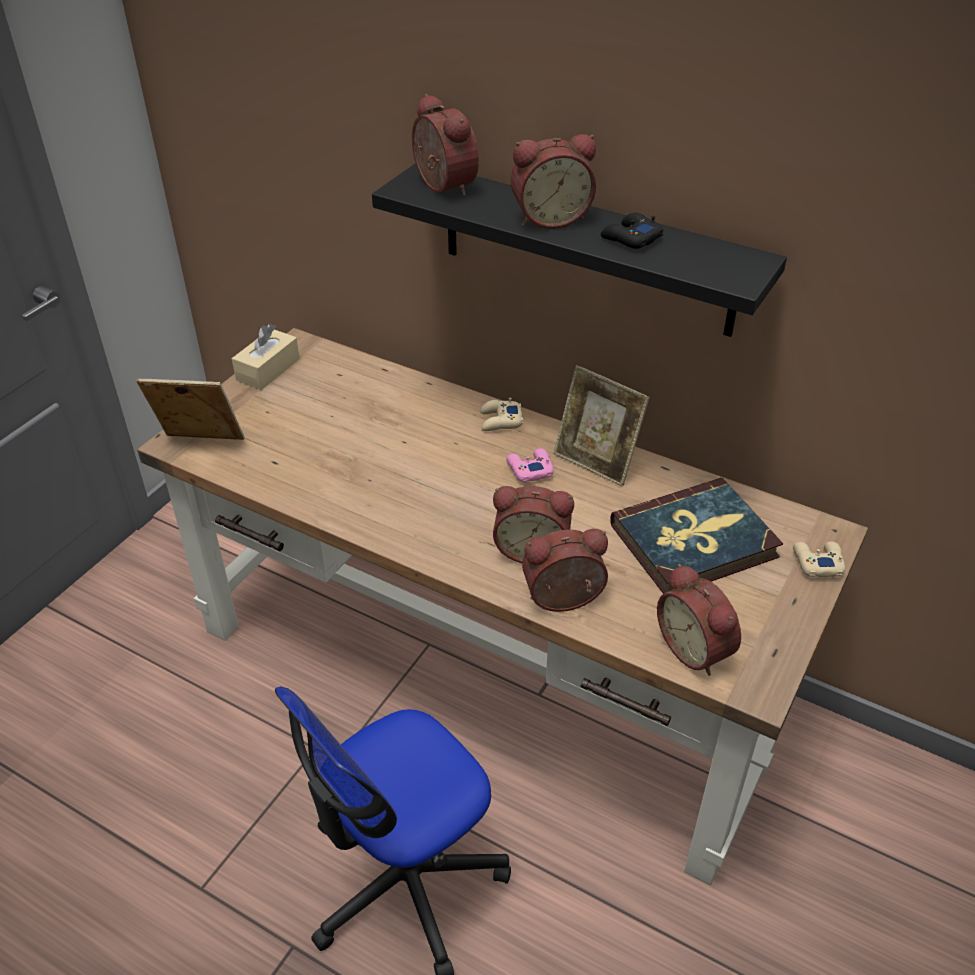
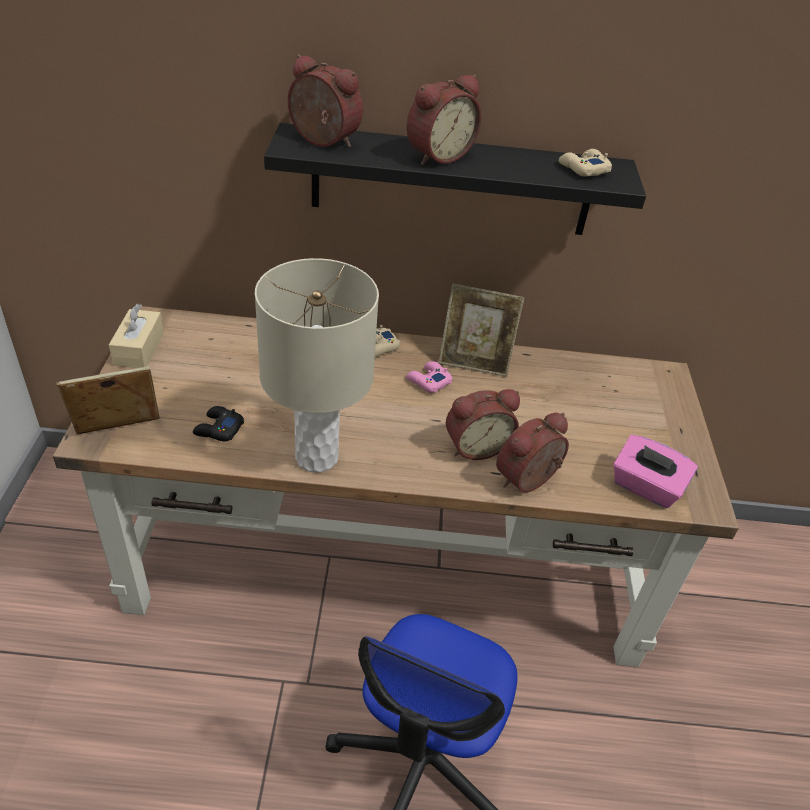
camera: 30 degrees left, 0 degrees up
black game controller [601,213,663,249] -> black game controller moved to [193,406,244,442]
book [610,478,783,594] -> none
alarm clock [657,564,741,676] -> pink tissue box [613,435,698,508]
beige game controller [793,542,845,577] -> beige game controller moved to [559,149,612,177]
none -> beige table lamp [255,258,379,473]

